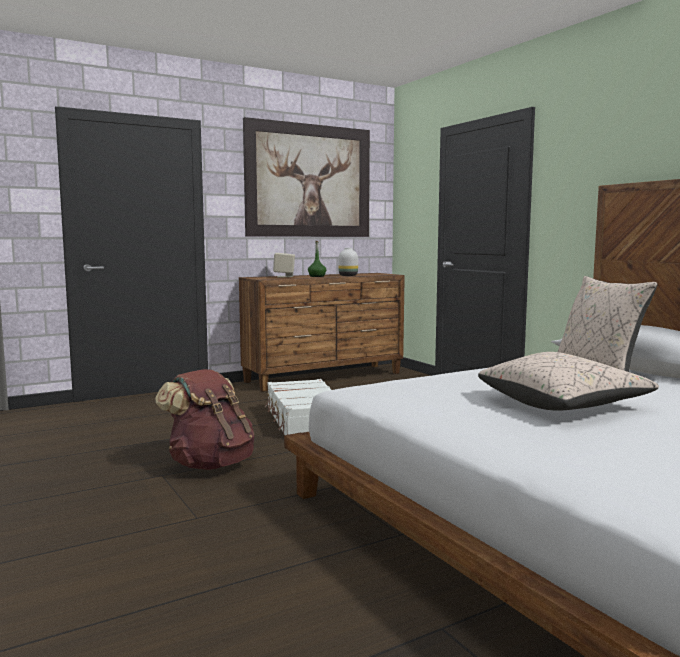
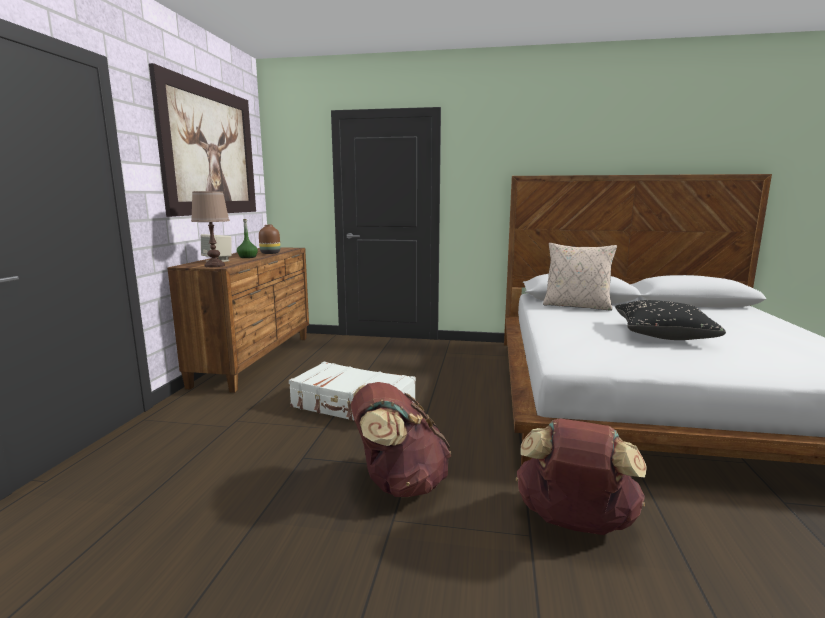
camera: 50 degrees left, 5 degrees up
white vase [338,248,358,276] -> brown vase [259,225,280,254]
beige pillow [478,352,659,411] -> black pillow [615,300,726,340]
none -> brown table lamp [191,191,230,267]
none -> brown backpack [516,418,647,535]

